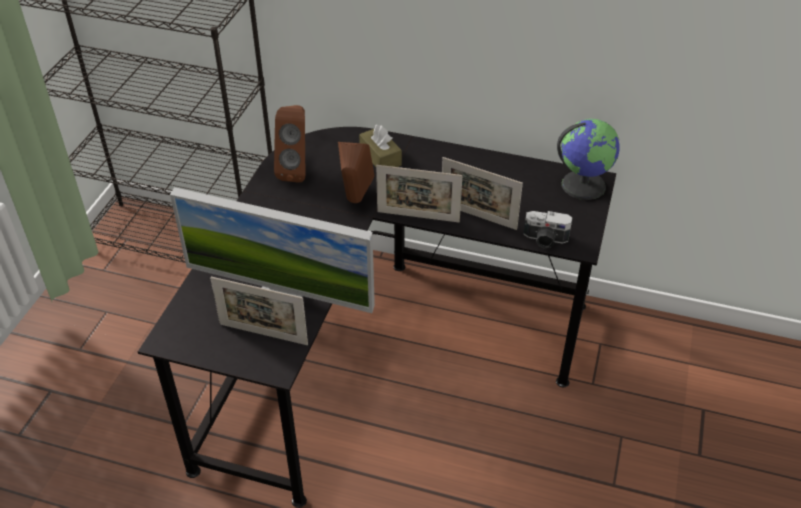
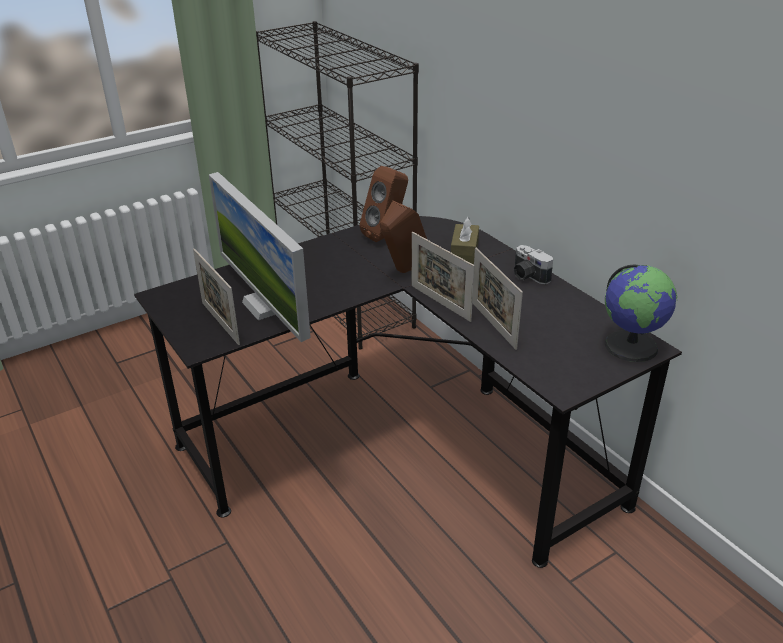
camera: 40 degrees right, 10 degrees down
camera [523,211,572,248] -> camera moved to [513,245,553,284]

